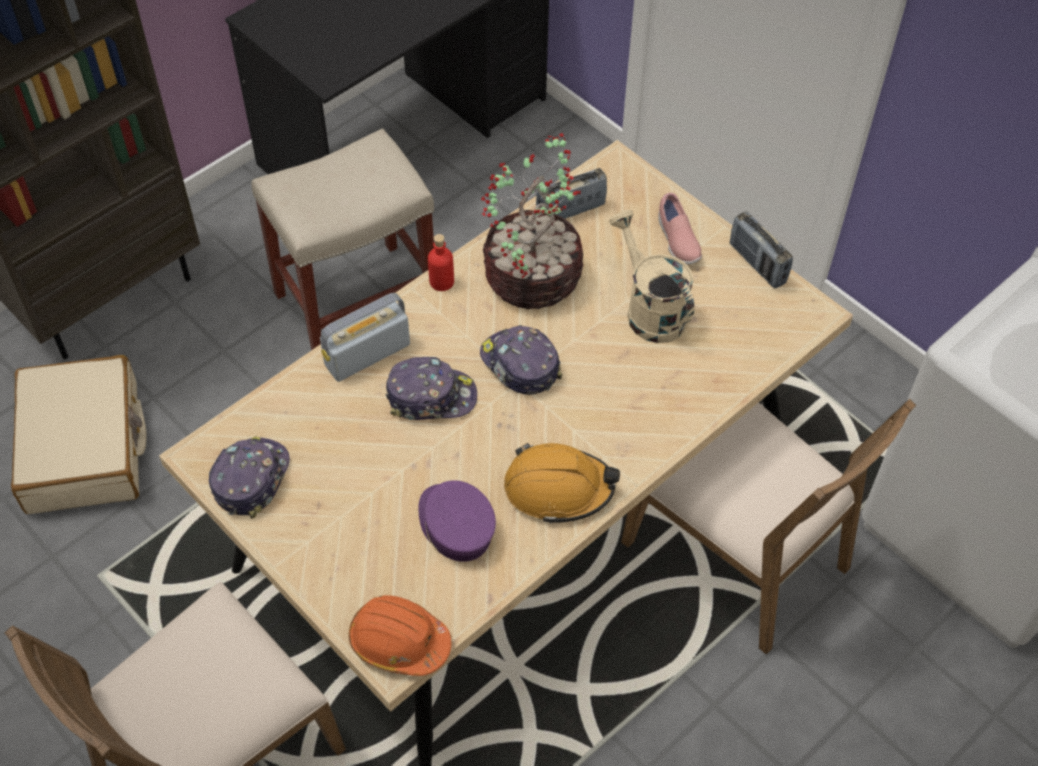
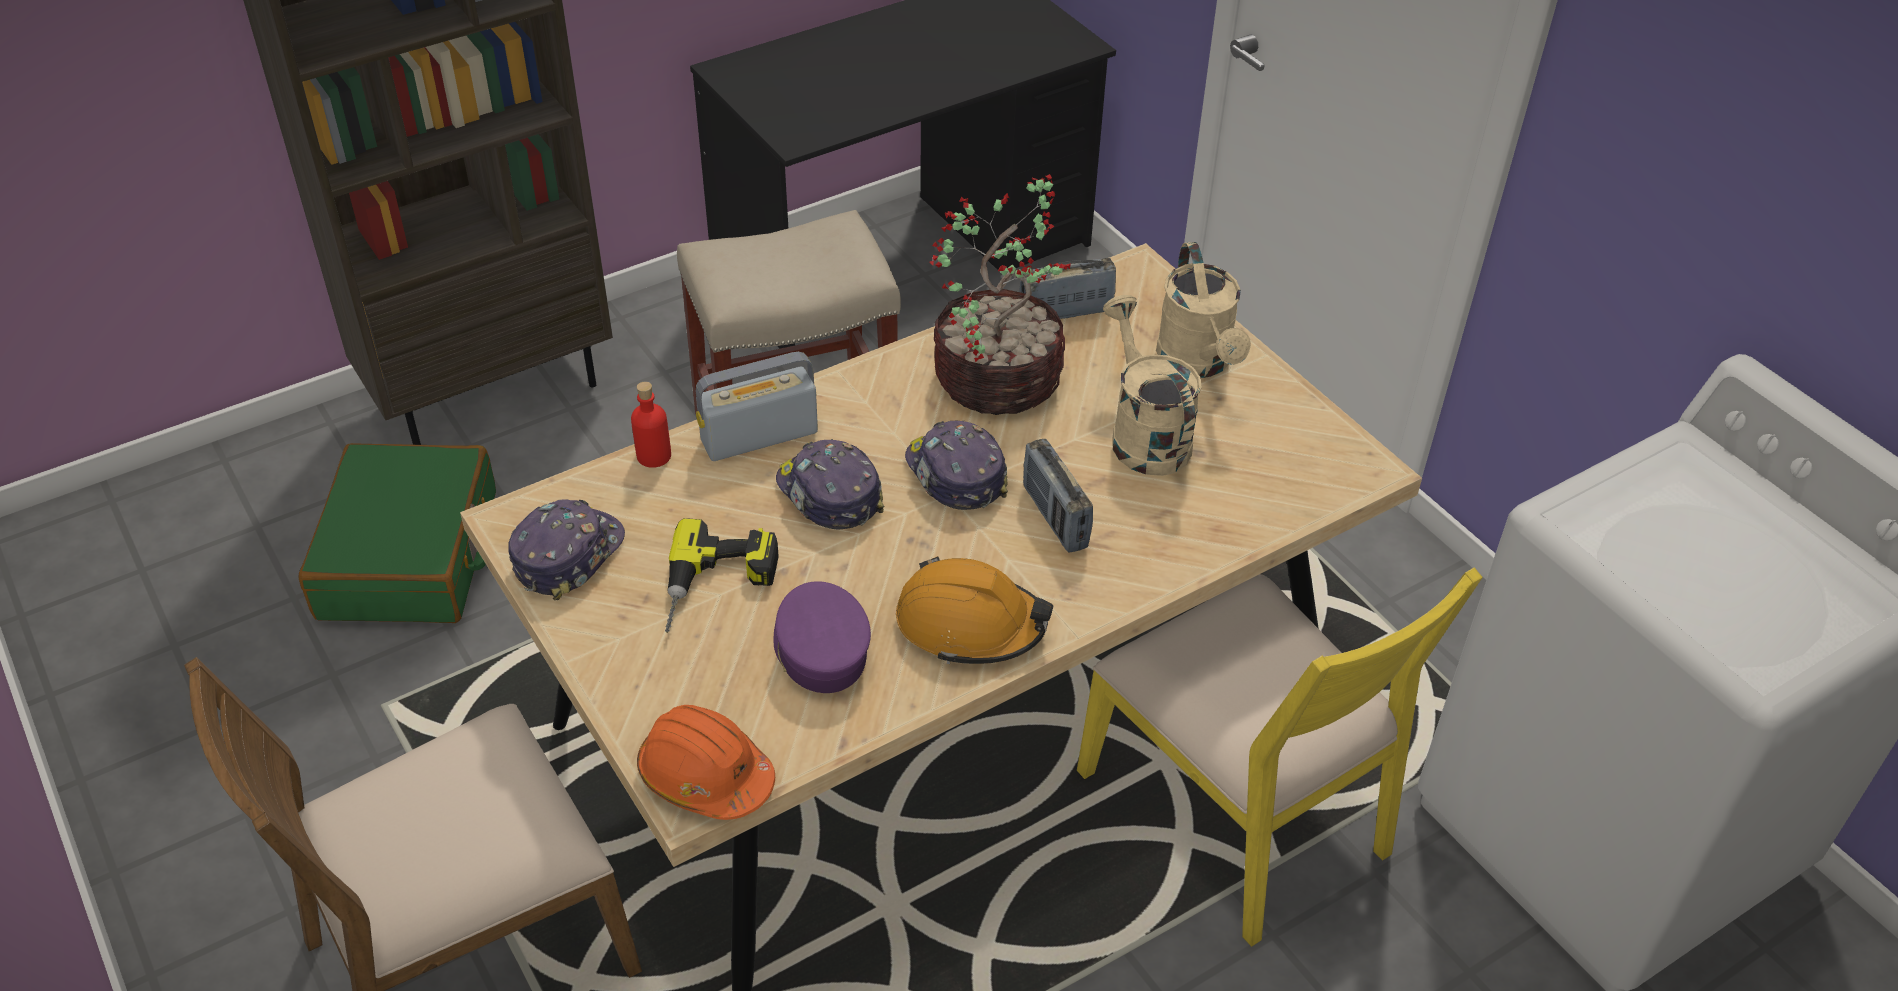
camera: 10 degrees right, 10 degrees down
beige suitcase [11,355,147,514] -> green suitcase [299,443,496,623]
cap [386,357,477,420] -> cap turned 135 degrees counterclockwise [776,439,884,529]
red bottle [428,234,454,291] -> red bottle moved to [631,382,671,468]
brown chair [621,399,916,655] -> yellow chair [1077,567,1483,947]
pink shoe [658,193,702,264] -> beige watering can [1156,242,1251,378]
radio [730,211,793,289] -> radio moved to [1023,439,1093,553]
none -> power drill [665,518,779,633]

